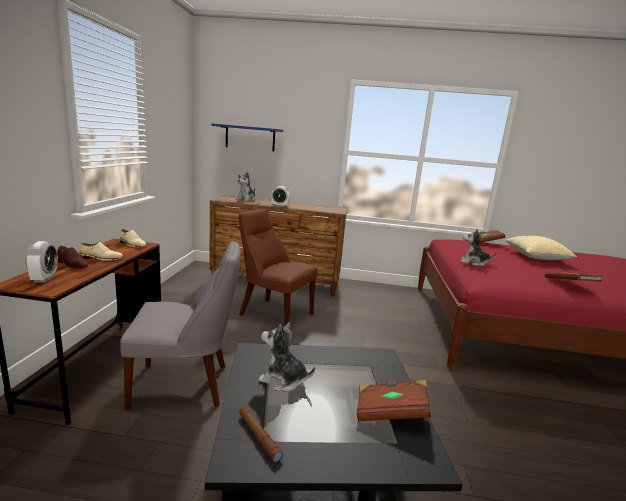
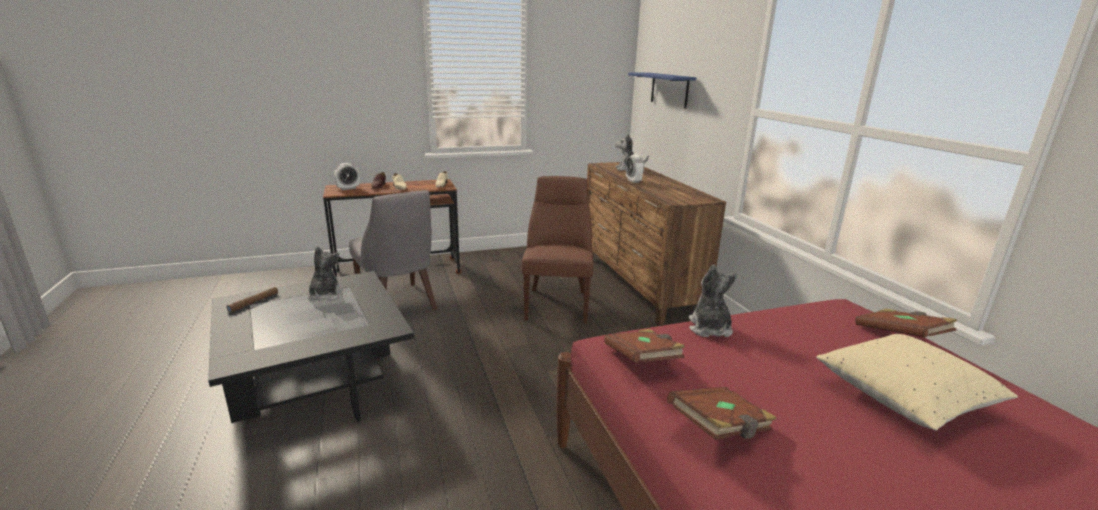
camera: 65 degrees right, 5 degrees up
brown book [357,380,431,421] -> brown book moved to [604,329,685,363]

